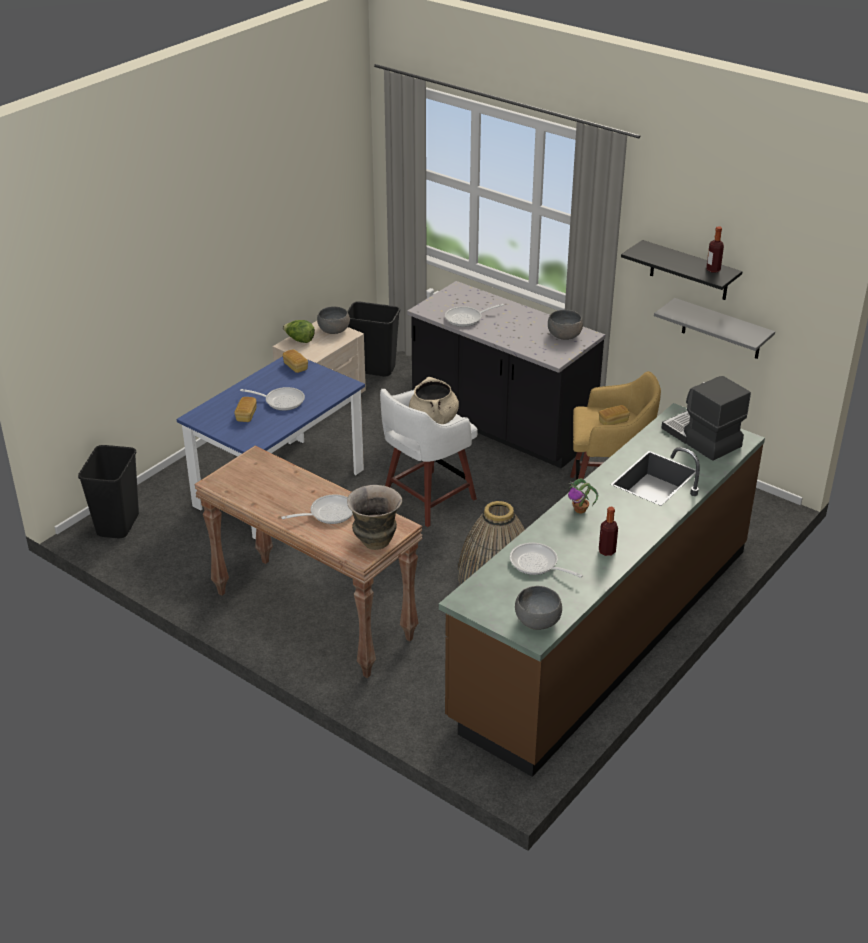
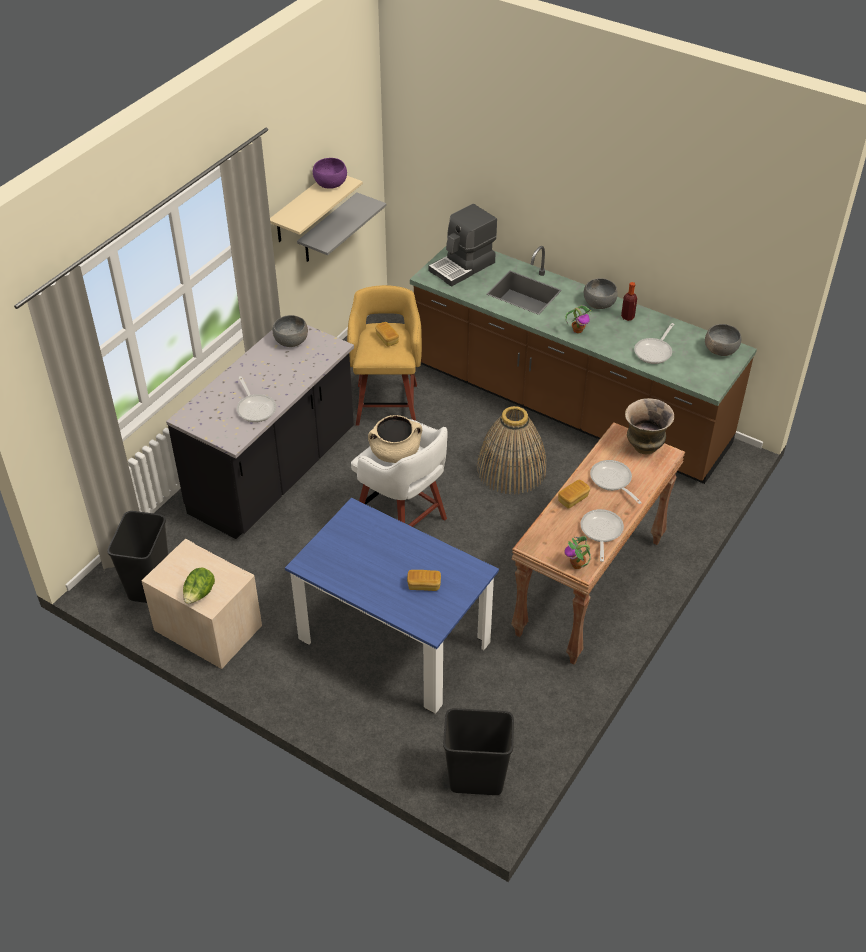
camera: 95 degrees left, 10 degrees up
frying pan [240,387,305,411] -> frying pan moved to [580,509,624,562]
bread [283,349,308,373] -> bread moved to [558,480,590,509]
grey bowl [317,306,350,334] -> grey bowl moved to [584,278,618,309]
black shelf [621,240,743,300] -> beige shelf [270,176,363,242]
bottle [706,226,724,273] -> purple bowl [313,158,347,189]
none -> potted plant [564,536,591,569]

